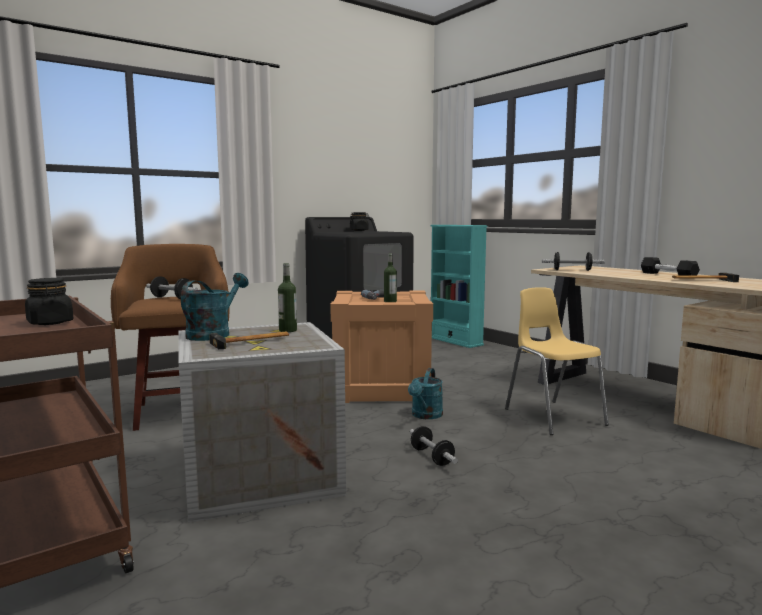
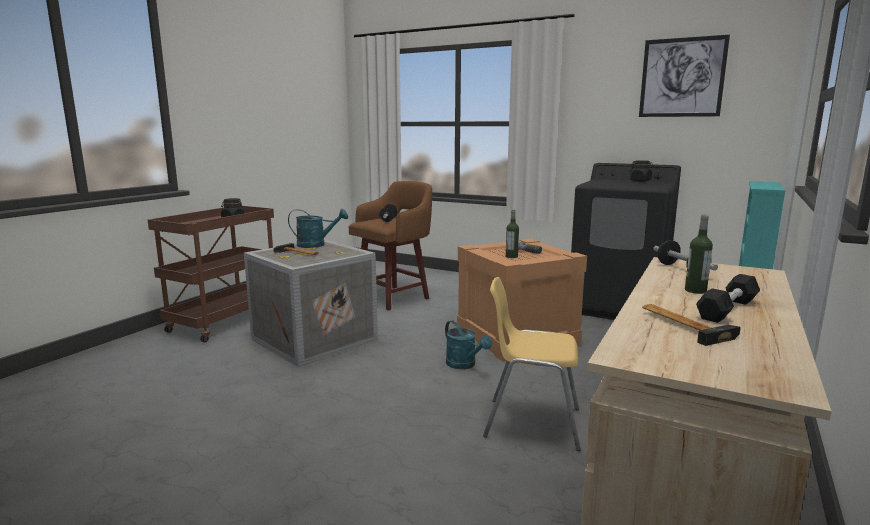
camera: 65 degrees right, 5 degrees up
bottle [278,263,297,332] -> bottle moved to [685,215,713,294]
turquoise watering can [408,368,443,419] -> turquoise watering can turned 120 degrees counterclockwise [445,321,492,369]
dumbbell [410,426,458,466] -> none
yellow chair [505,287,609,435] -> yellow chair turned 120 degrees counterclockwise [483,277,581,451]
none -> picture [639,35,730,117]

